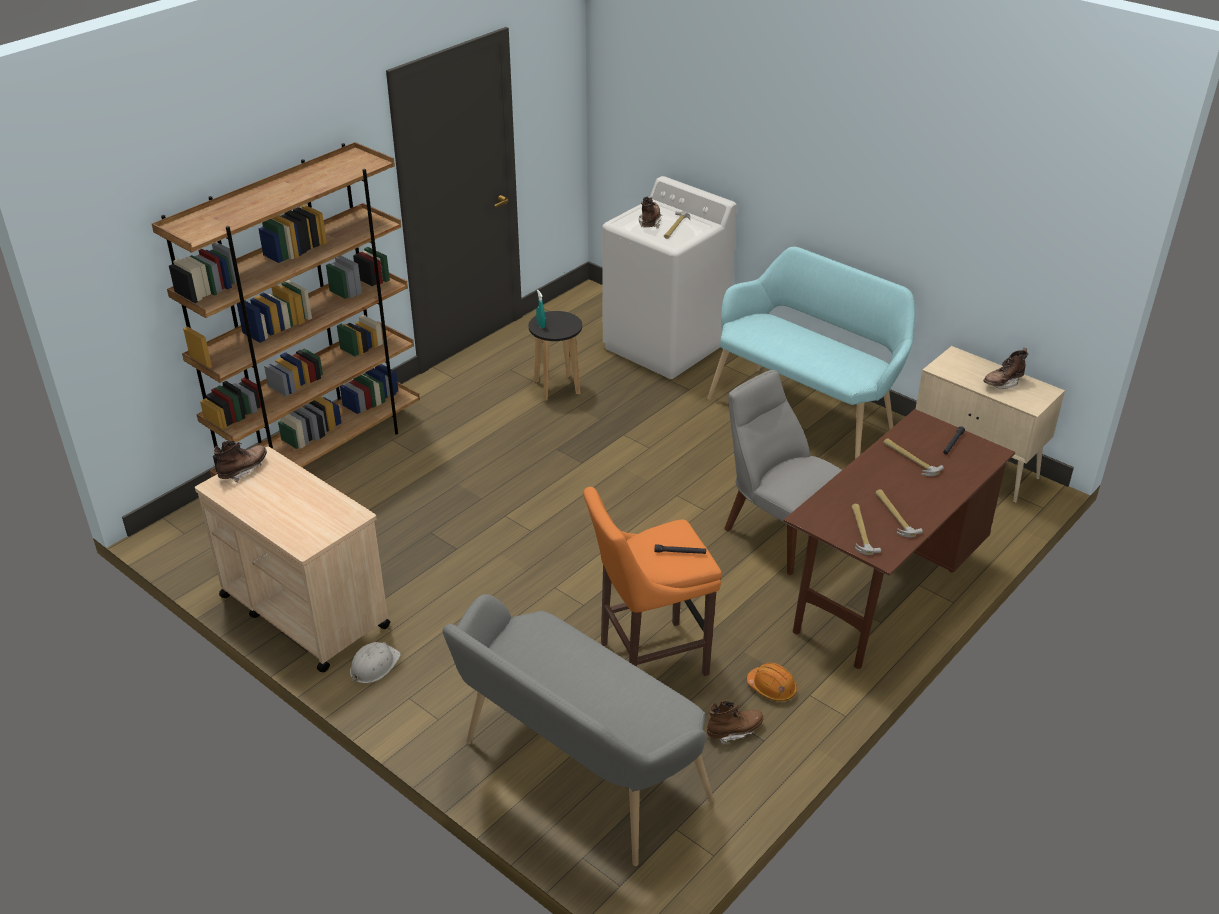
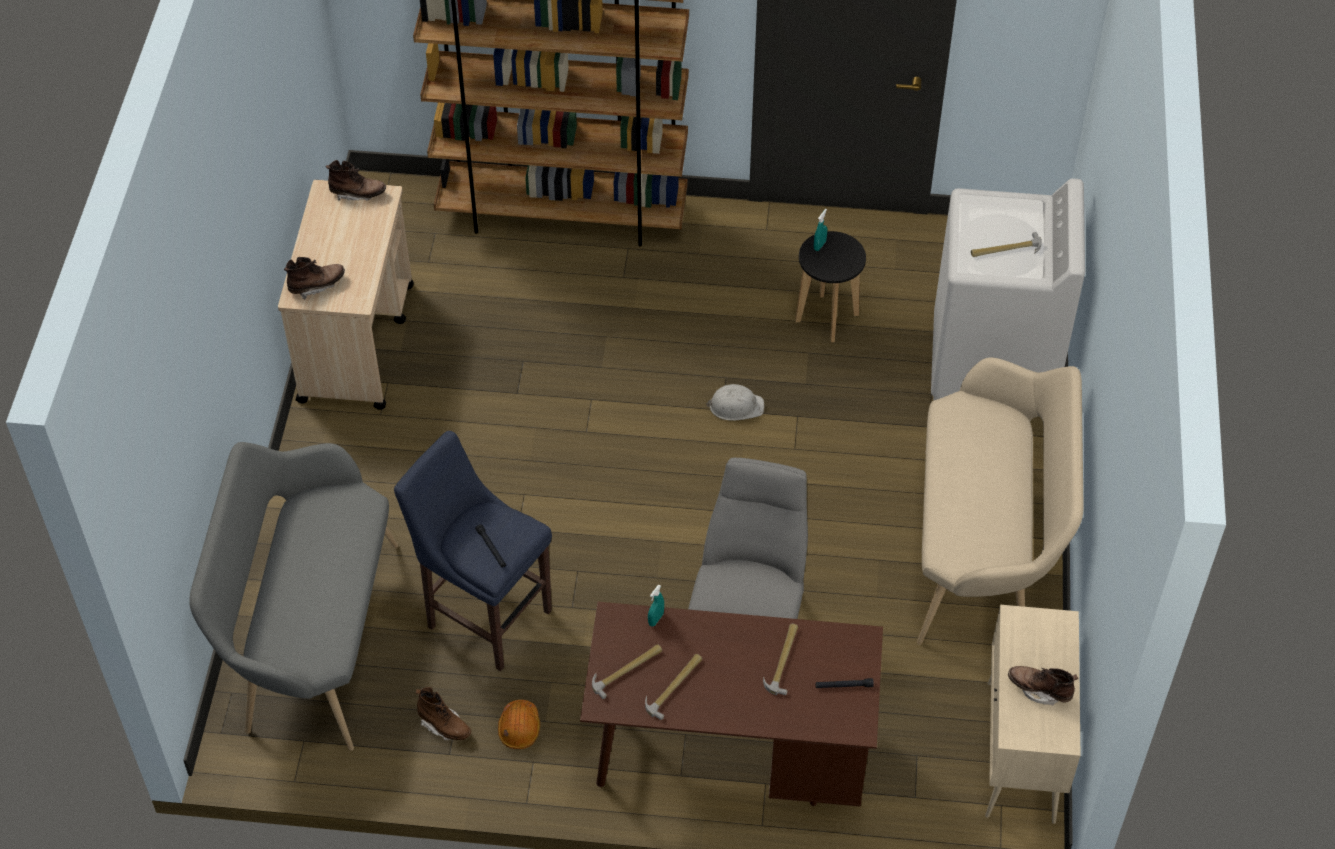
camera: 55 degrees right, 15 degrees up
white hard hat [350,642,401,683] -> white hard hat moved to [707,384,764,421]
orange stool [583,487,722,676] -> blue stool [394,431,552,671]
brown boot [639,196,662,228] -> brown boot moved to [284,257,345,300]
turquoise bench [707,247,915,459] -> beige bench [917,357,1083,645]
none -> turquoise spray bottle [648,585,664,627]

